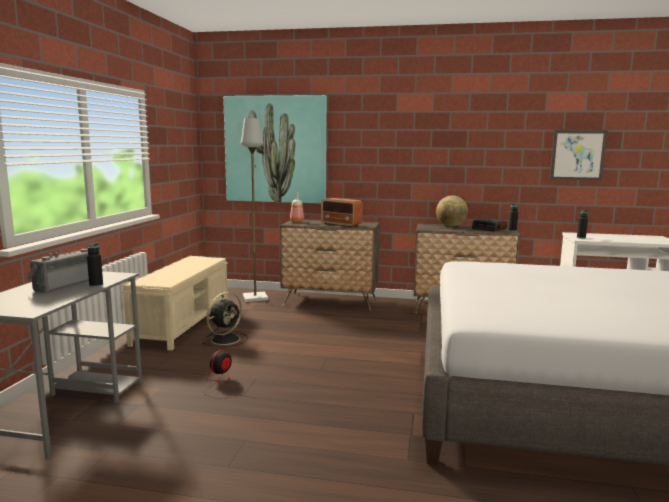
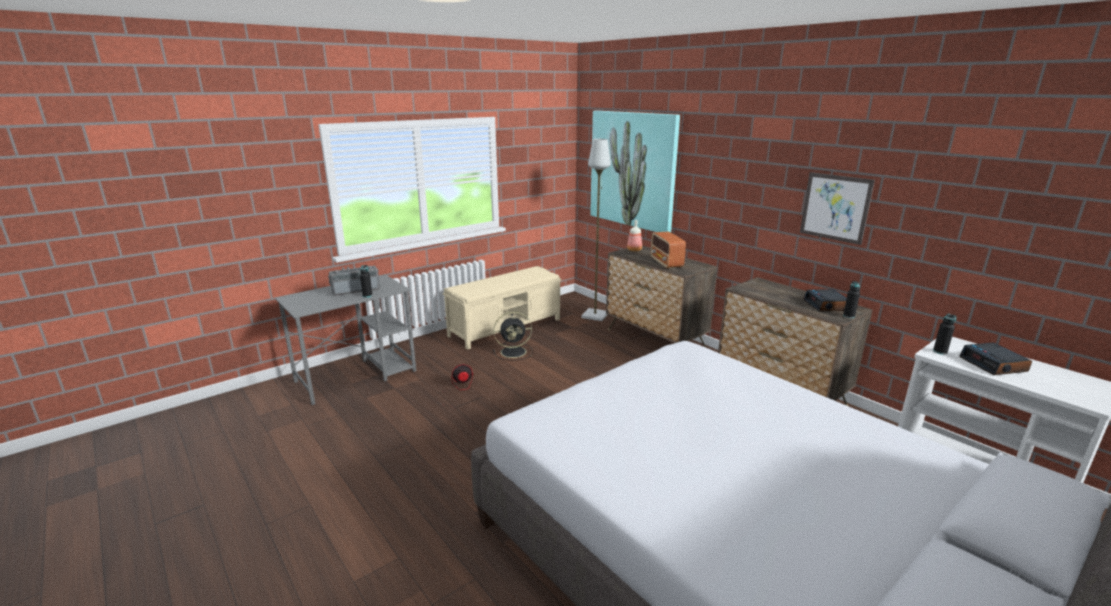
camera: 40 degrees right, 10 degrees up
globe [436,196,468,227] -> none
picture [550,130,607,181] -> picture moved to [800,172,875,245]
none -> alarm clock [959,343,1032,375]

